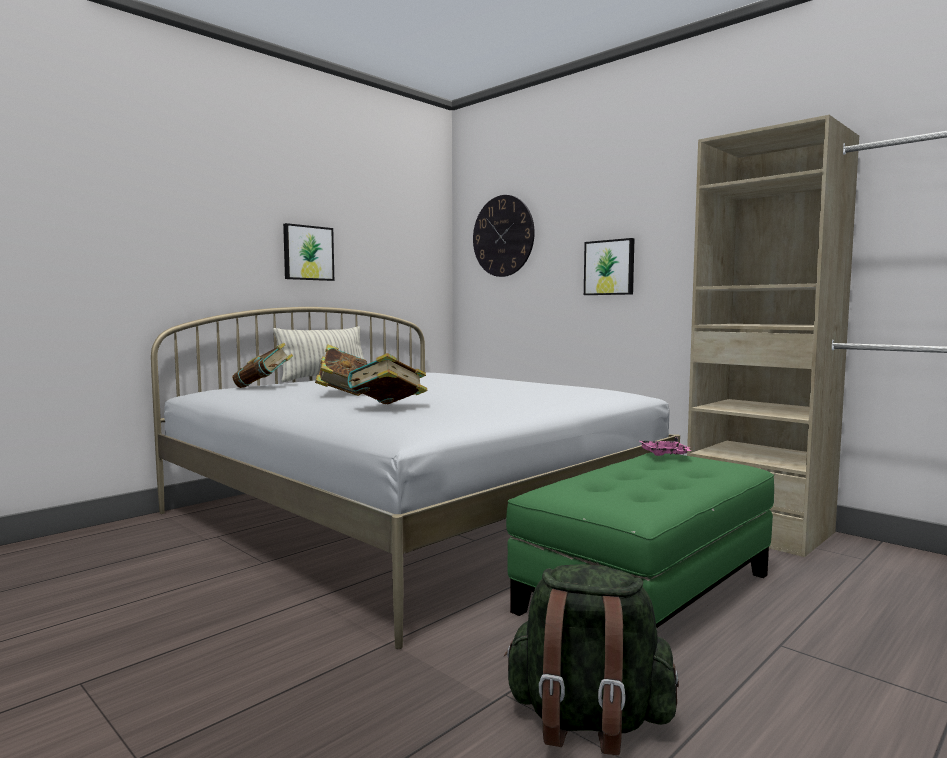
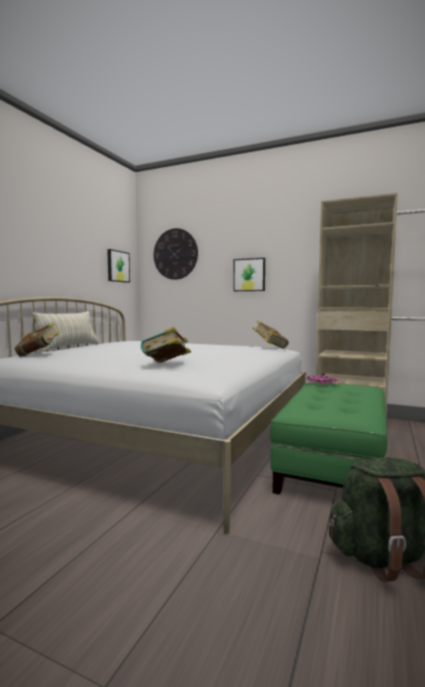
camera: 20 degrees left, 0 degrees up
picture [283,223,334,281] -> picture moved to [107,249,130,283]
book [315,344,368,396] -> book moved to [252,320,289,349]

